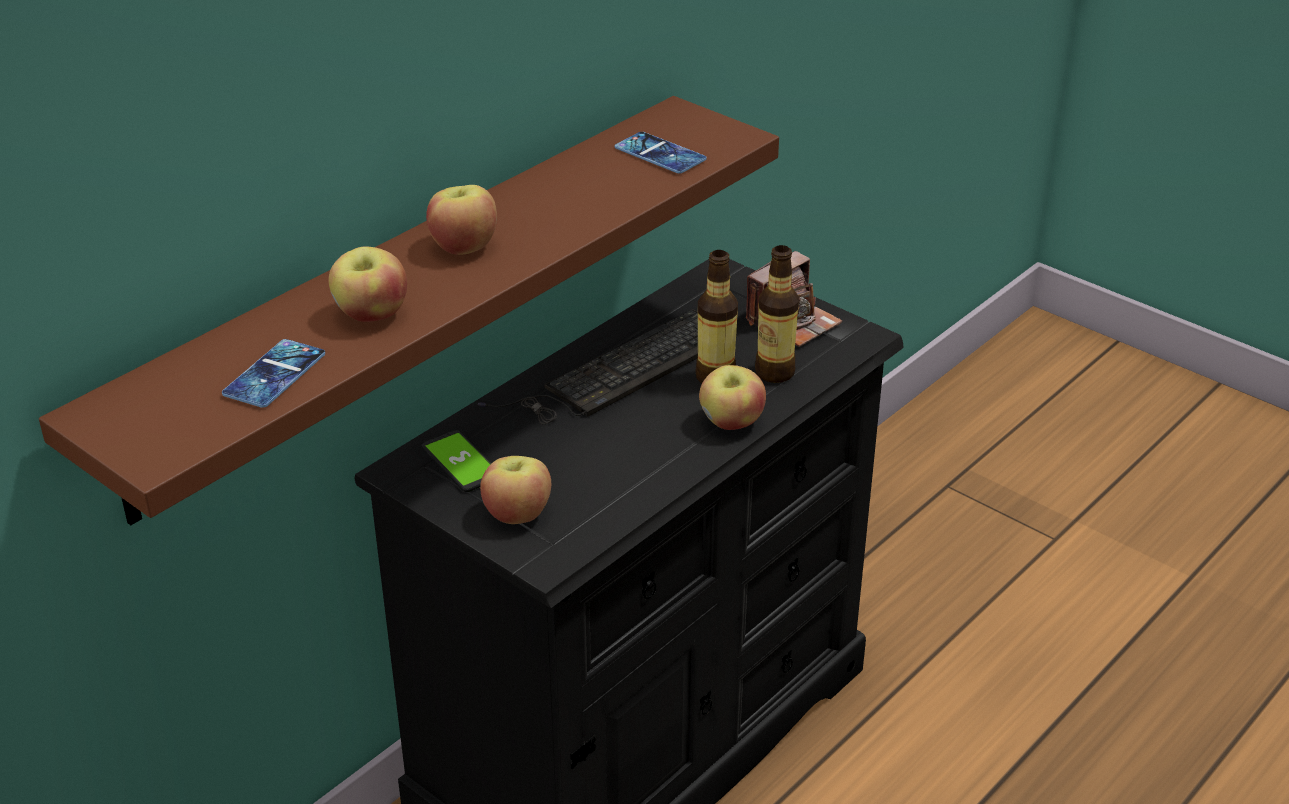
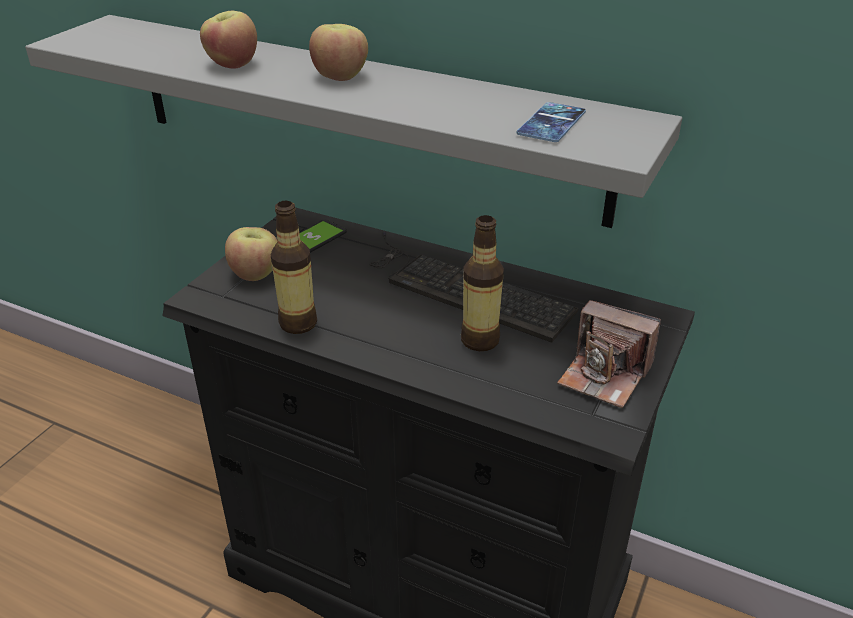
camera: 75 degrees right, 0 degrees up
brown shelf [39,96,779,525] -> grey shelf [25,15,682,228]
phone [222,339,325,408] -> none
apple [699,365,766,430] -> none
bottle [755,245,799,383] -> bottle moved to [271,201,317,334]

